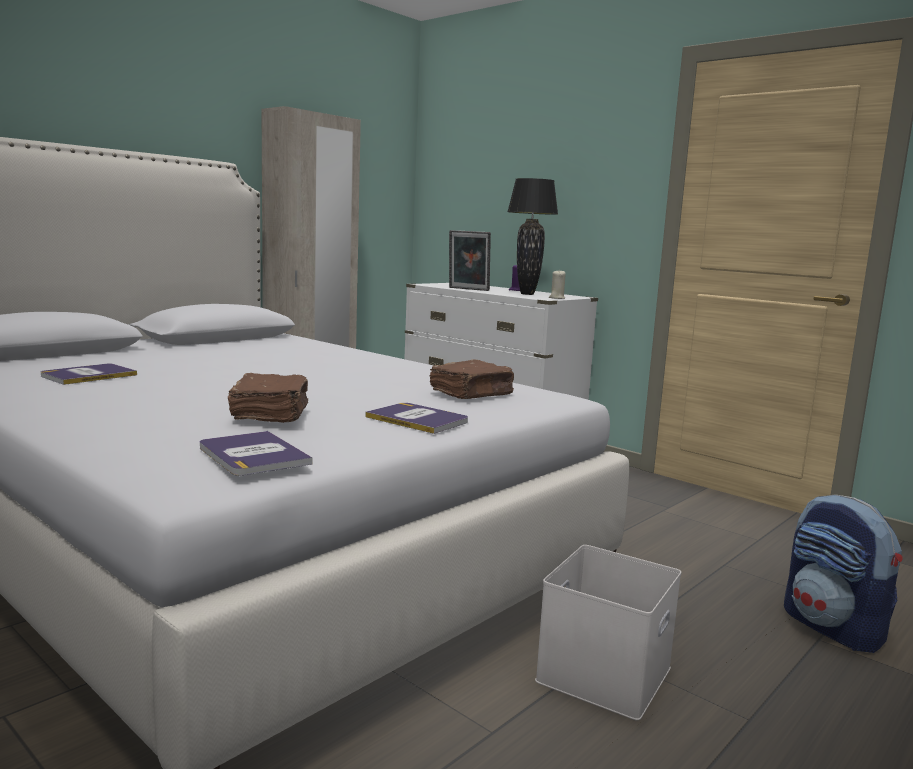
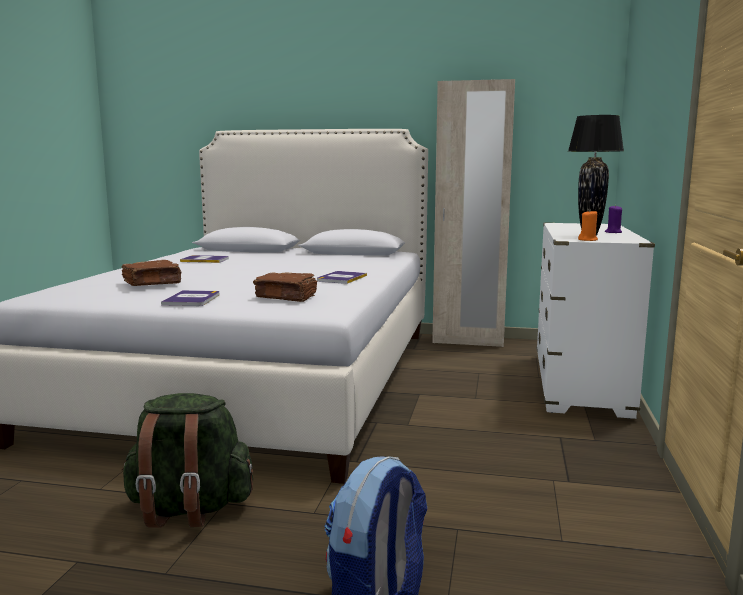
camera: 60 degrees right, 0 degrees up
book [200,431,312,476] -> book moved to [317,271,367,284]
picture frame [449,230,491,291] -> none
white storage box [535,545,681,720] -> green backpack [122,393,253,528]
beige candle [549,271,566,299] -> orange candle [578,211,598,241]

